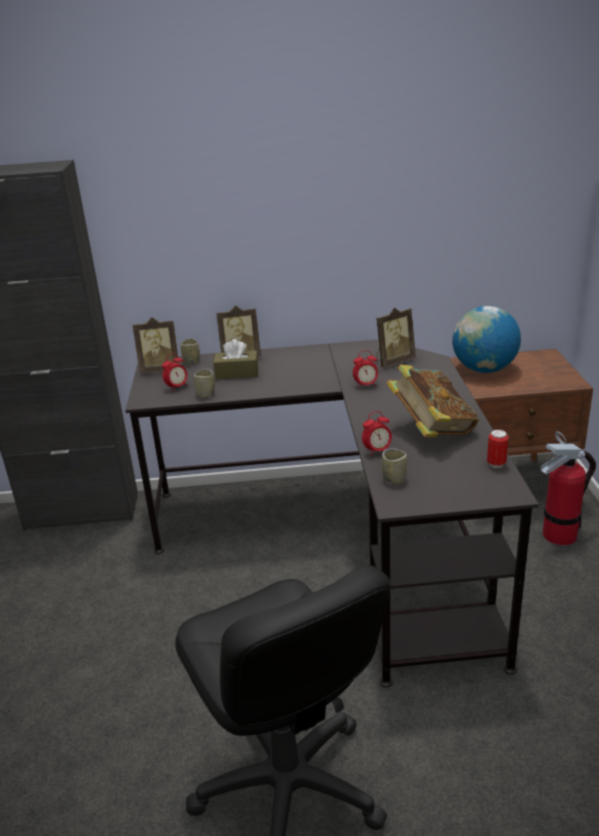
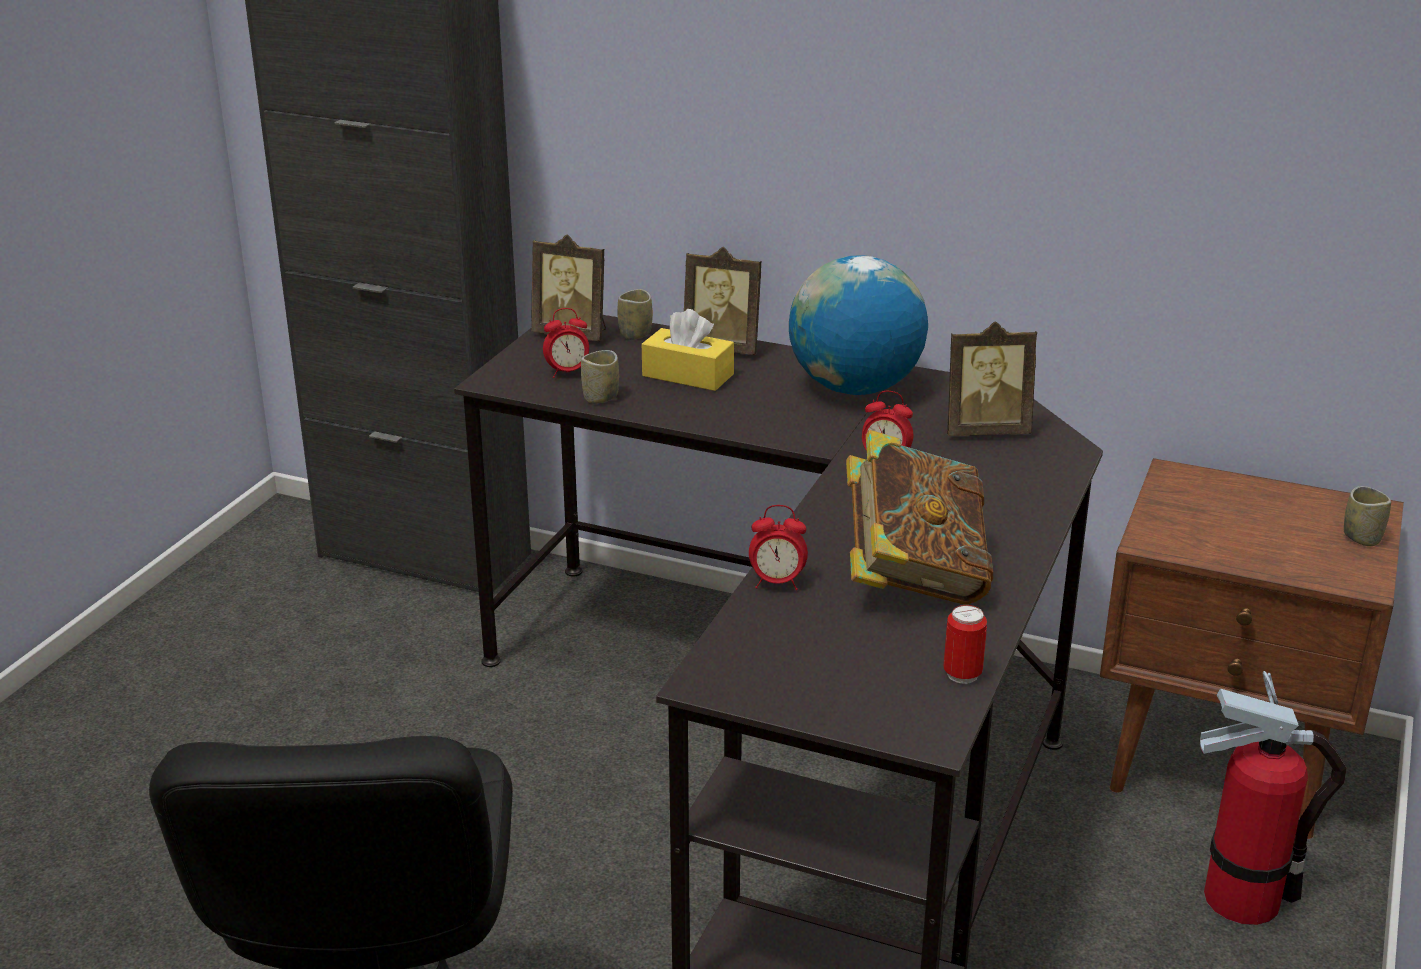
camera: 25 degrees right, 0 degrees up
brown tissue box [213,339,258,379] -> yellow tissue box [642,309,734,391]
cup [382,448,407,484] -> cup moved to [1344,486,1391,546]
globe [452,306,521,373] -> globe moved to [789,255,928,395]

